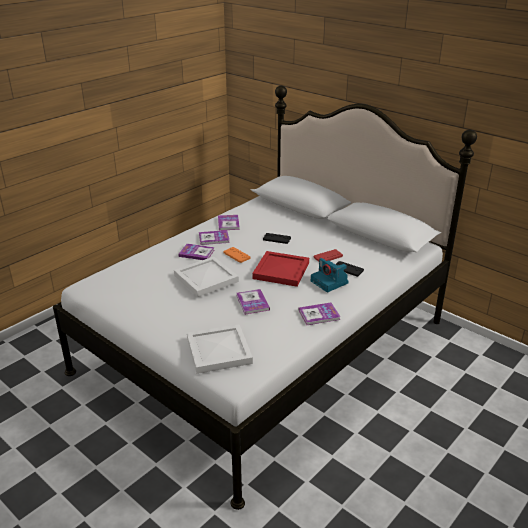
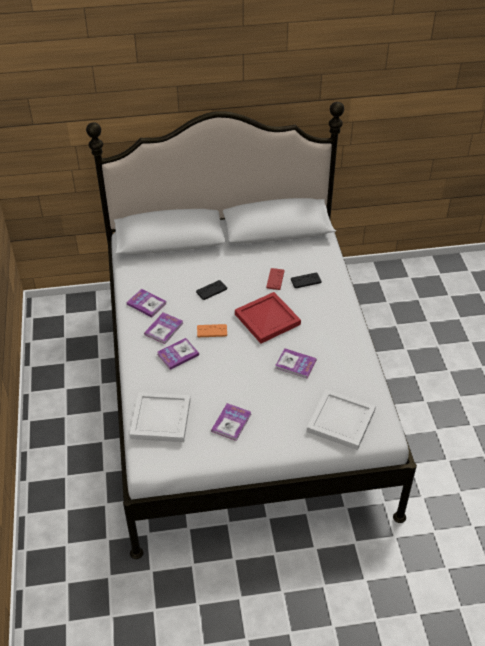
camera: 50 degrees left, 15 degrees up
white tray [174,257,239,297] -> white tray moved to [130,392,191,442]
book [298,302,340,325] -> book moved to [211,403,251,441]
camera [311,258,349,292] -> none

